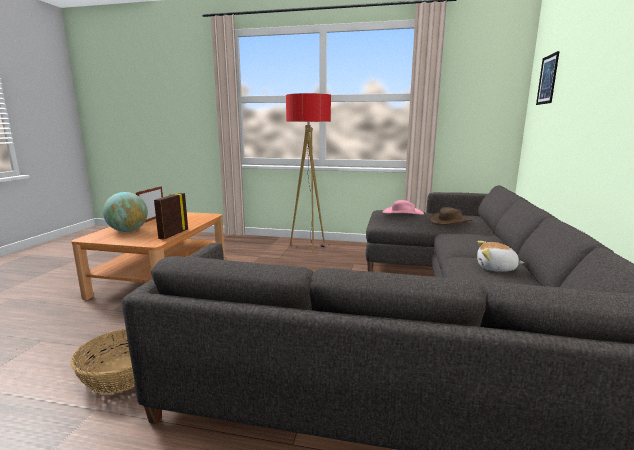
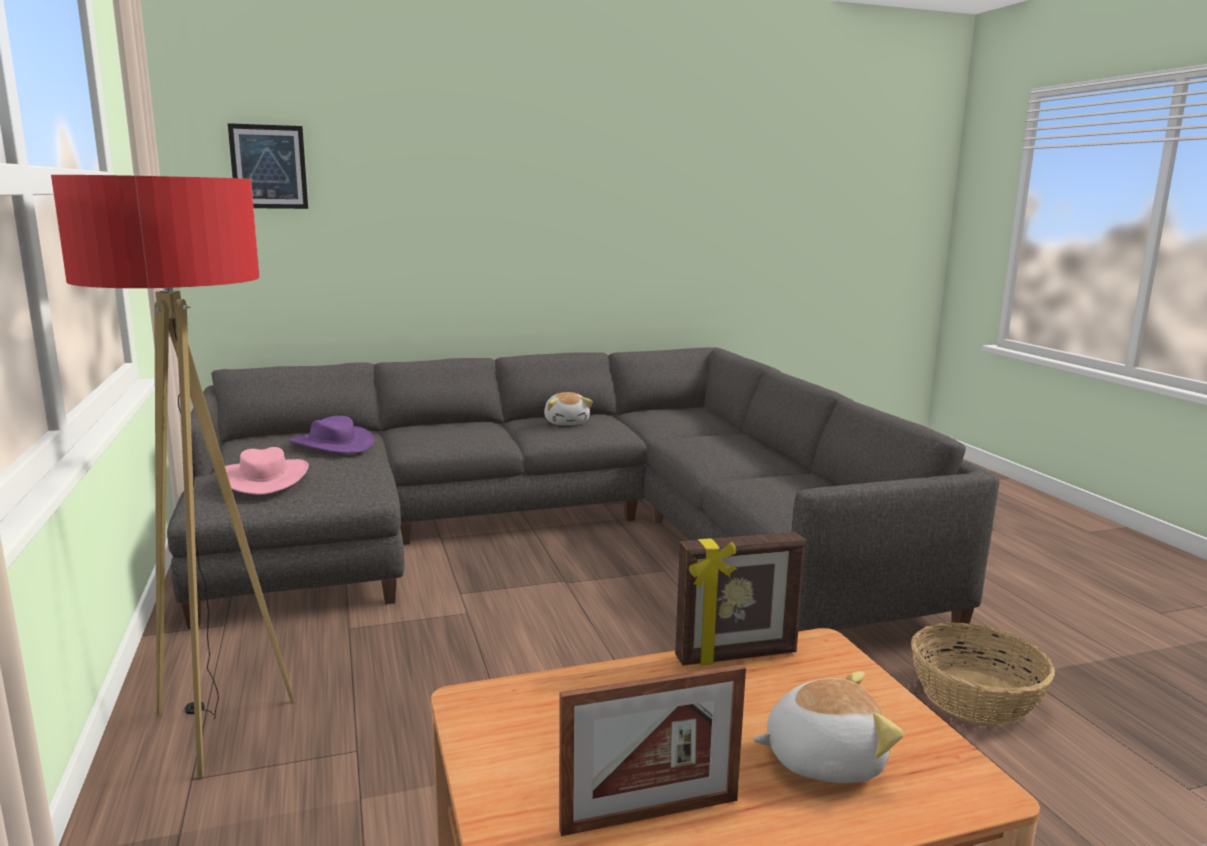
camera: 120 degrees left, 0 degrees up
globe [103,192,148,232] -> plush toy [753,671,903,783]
brown hat [429,207,472,225] -> purple hat [289,416,374,453]

